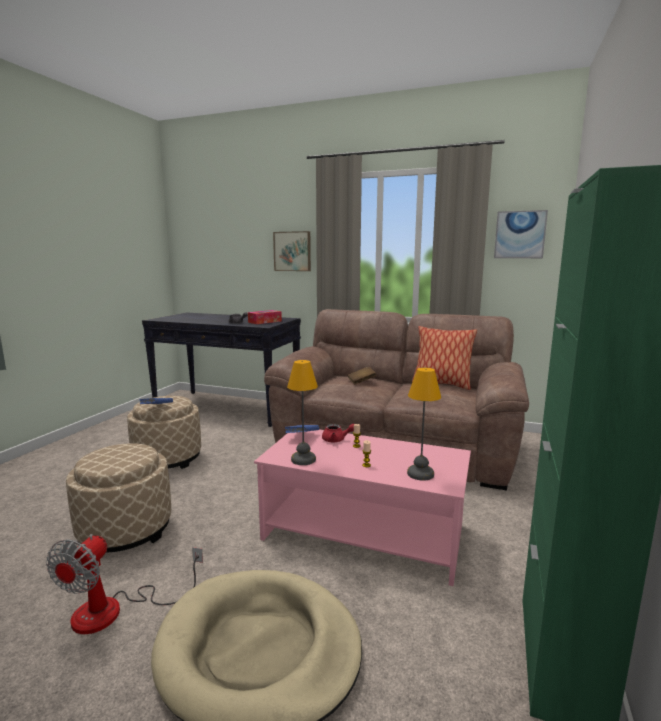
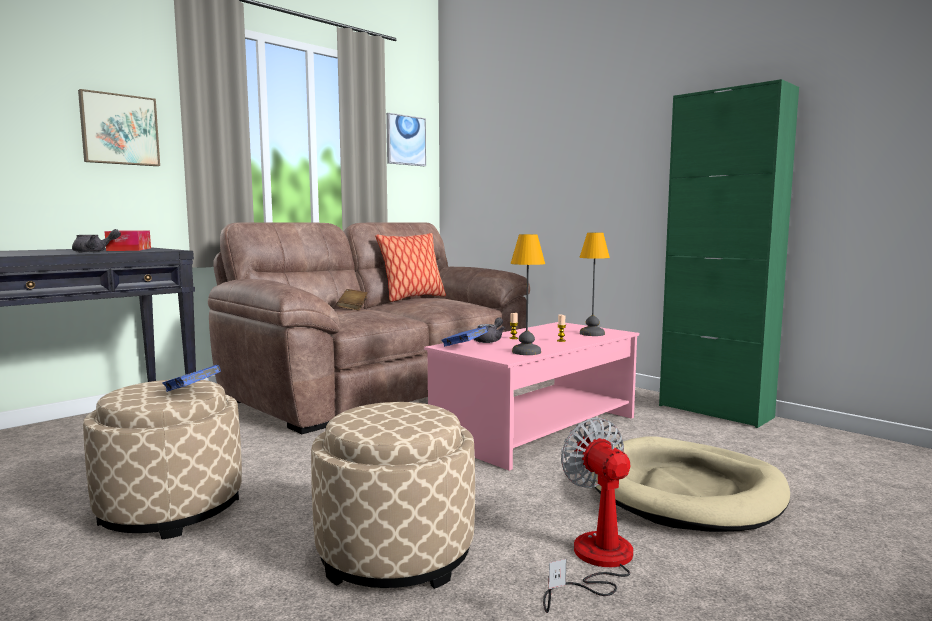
camera: 65 degrees left, 5 degrees down
fan [46,534,203,634] -> fan turned 150 degrees counterclockwise [543,417,633,613]
red teapot [322,424,354,442] -> grey teapot [474,317,505,343]

